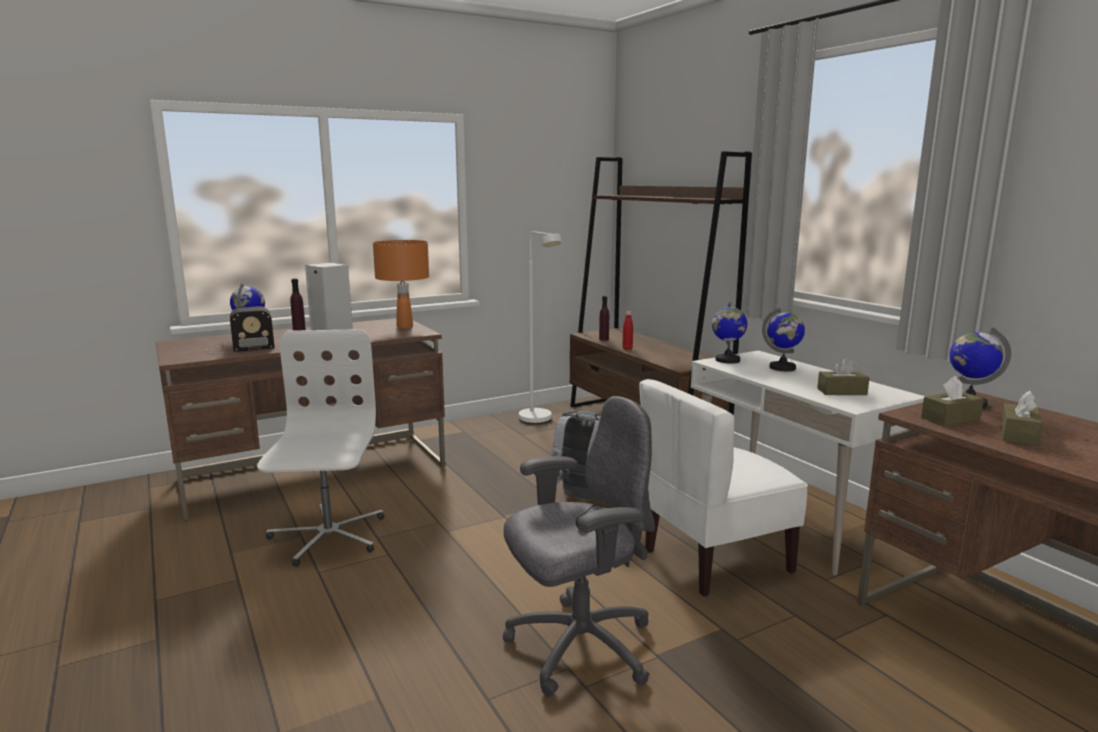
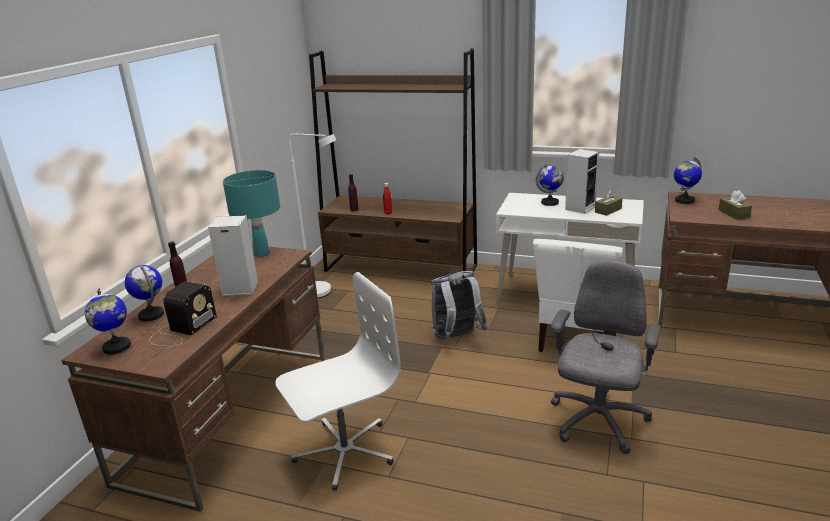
camera: 40 degrees left, 10 degrees up
white office chair [257,329,384,567] -> white office chair turned 105 degrees clockwise [275,272,401,490]
orange table lamp [373,240,429,329] -> turquoise table lamp [223,170,280,257]
globe [712,301,747,363] -> globe moved to [85,288,131,354]
brown tissue box [921,376,984,426] -> none
none -> speaker [565,149,599,214]

